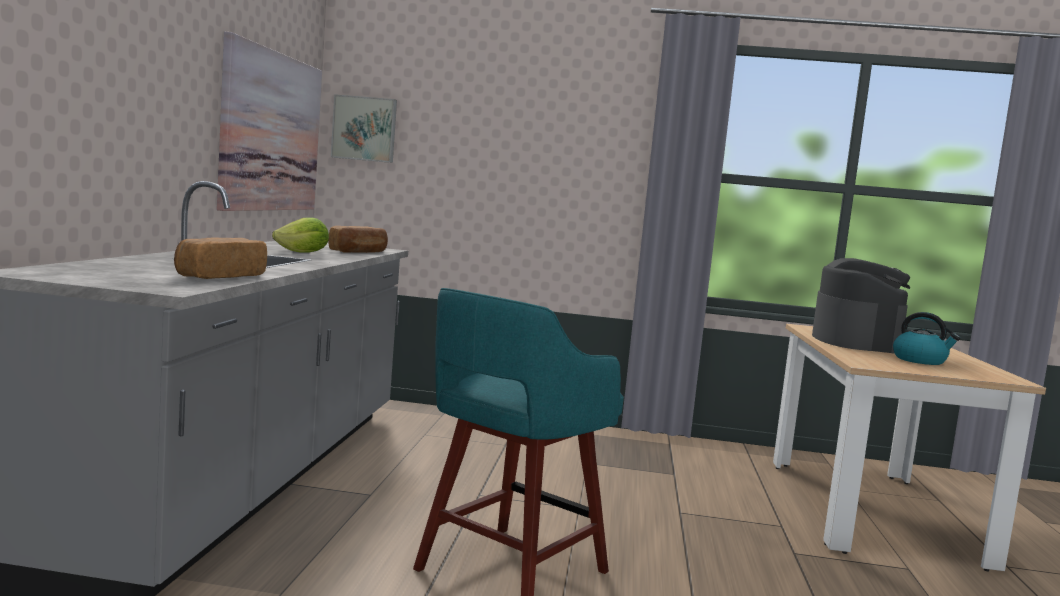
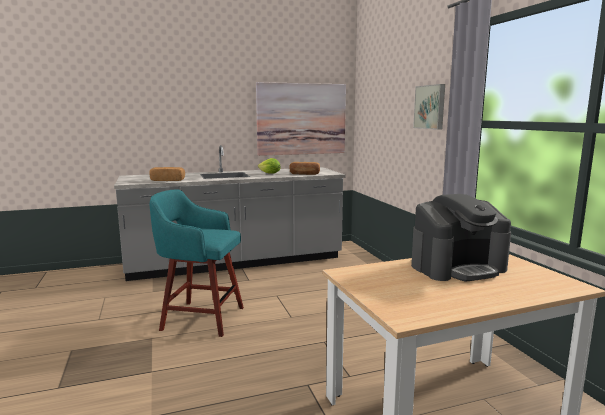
camera: 65 degrees right, 5 degrees up
picture [331,94,397,163] -> picture moved to [413,84,445,130]
kettle [893,312,960,365] -> none

